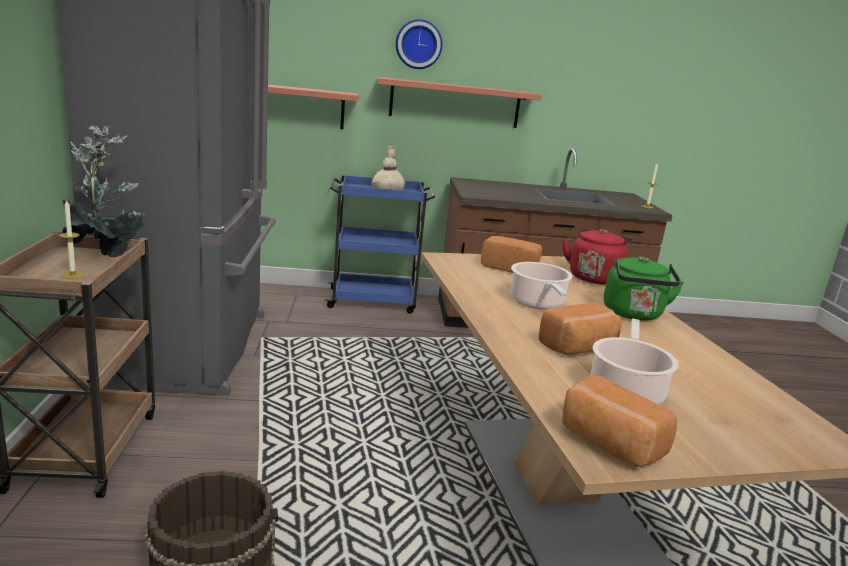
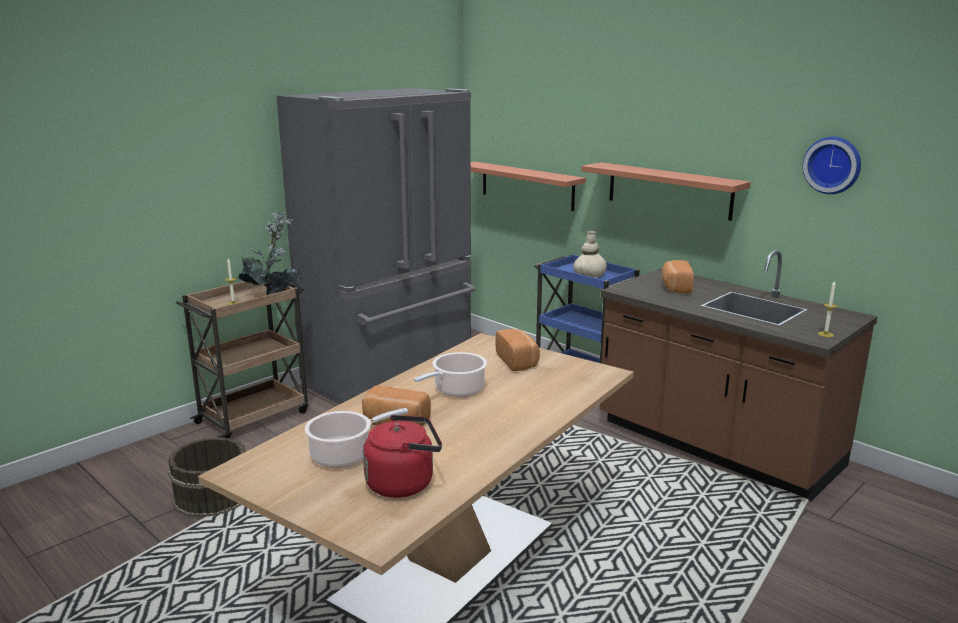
camera: 50 degrees right, 0 degrees up
wall clock [396,19,442,69] -> wall clock moved to [803,136,861,194]
bread [562,375,677,467] -> bread moved to [662,260,694,293]
red kettle [563,228,632,285] -> red kettle moved to [363,415,442,498]
green kettle [604,256,684,321] -> none

